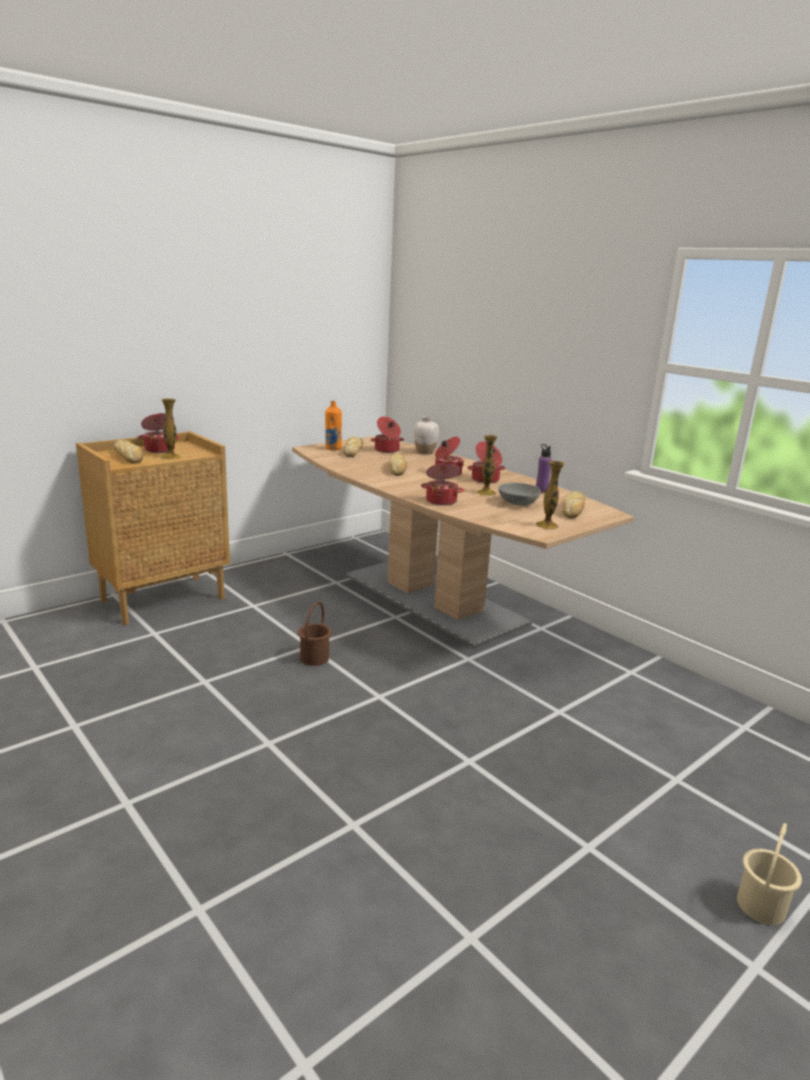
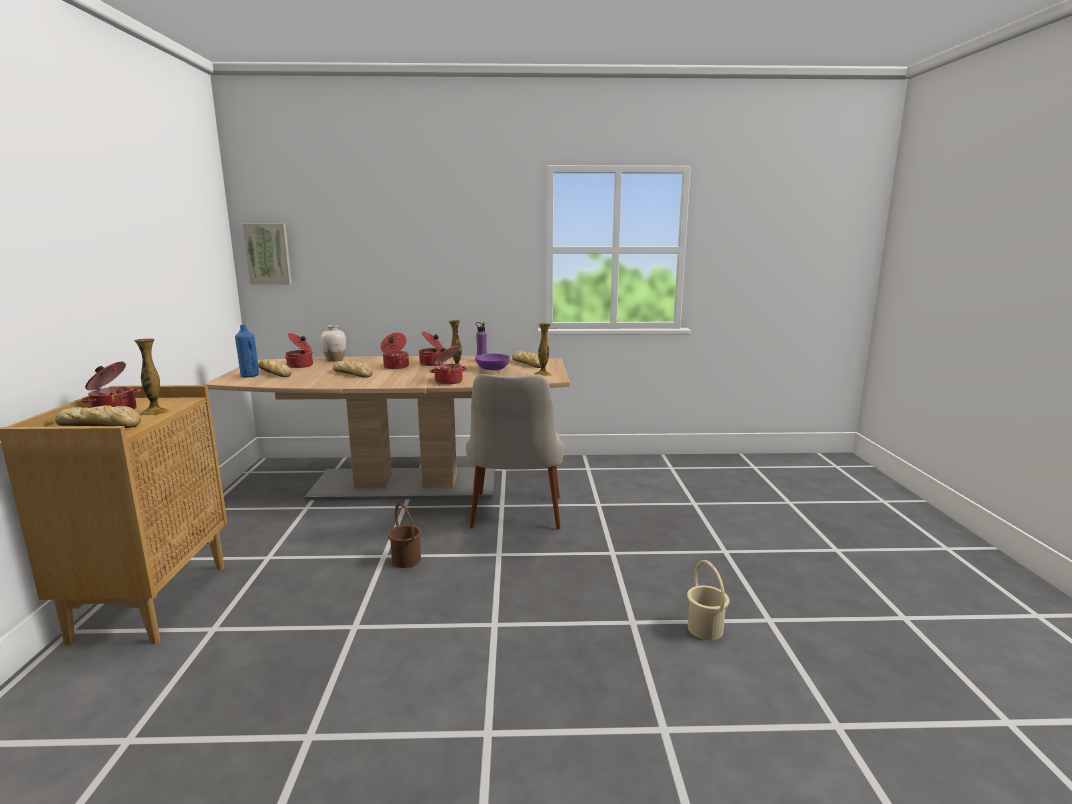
camera: 50 degrees left, 5 degrees down
orange bottle [325,401,342,450] -> blue bottle [235,325,259,377]
grey bowl [498,483,541,506] -> purple bowl [475,354,510,370]
beige bucket [737,823,802,925] -> beige bucket moved to [687,560,729,640]
none -> picture [243,224,292,285]
none -> beige chair [466,374,564,530]

